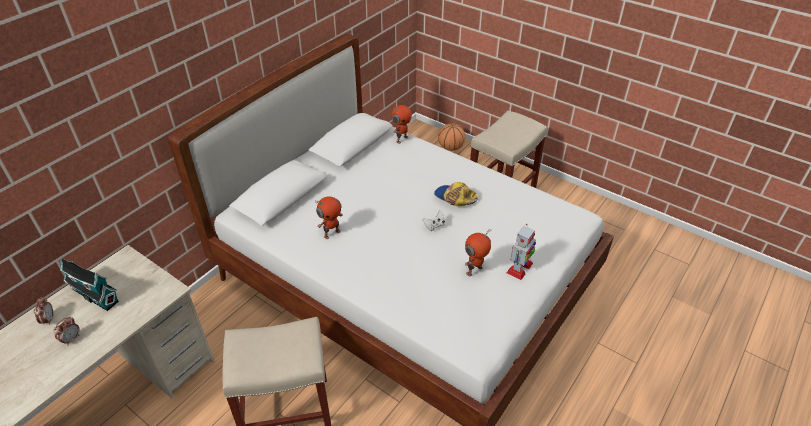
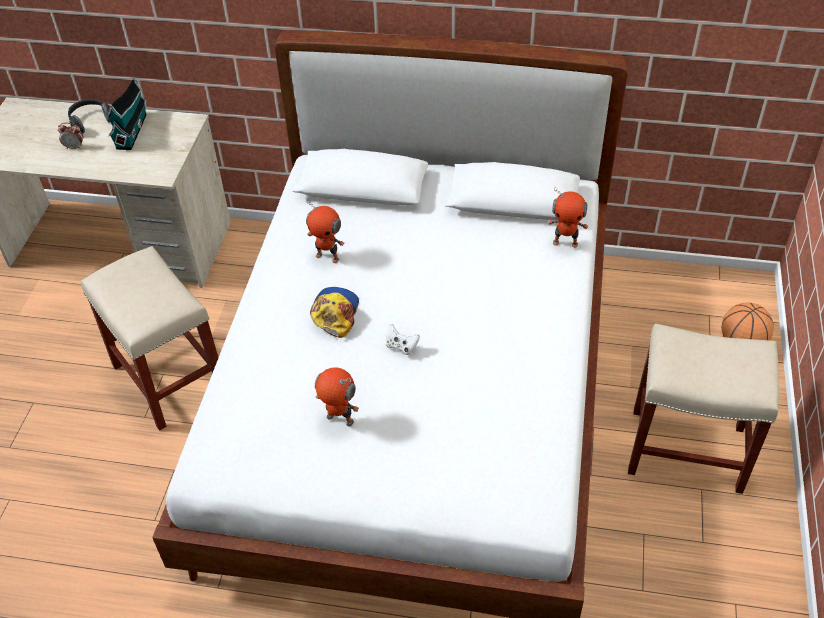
camera: 65 degrees right, 5 degrees up
alarm clock [34,297,54,325] -> headphones [68,99,110,134]
cap [434,182,478,206] -> cap moved to [310,287,359,338]
toy robot [507,224,536,280] -> none

